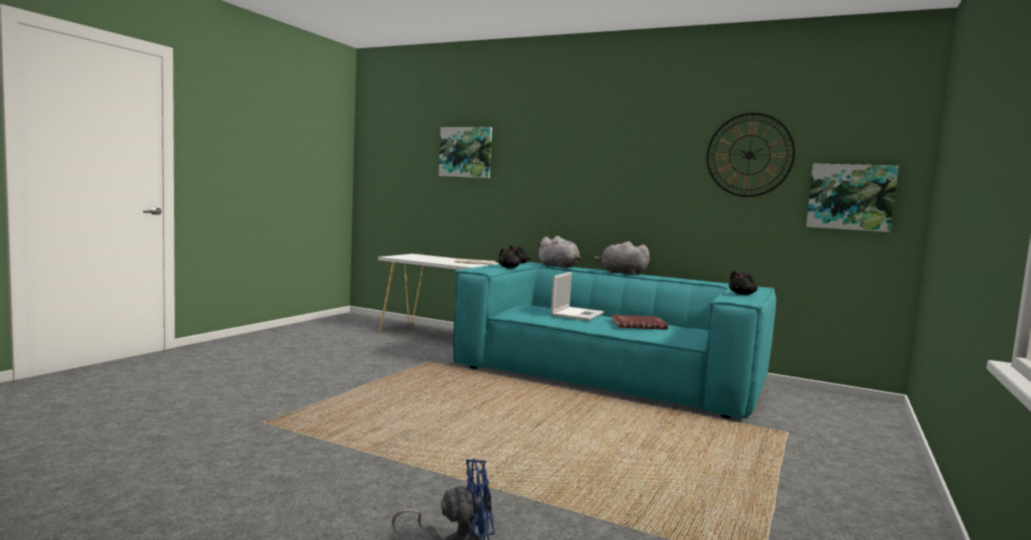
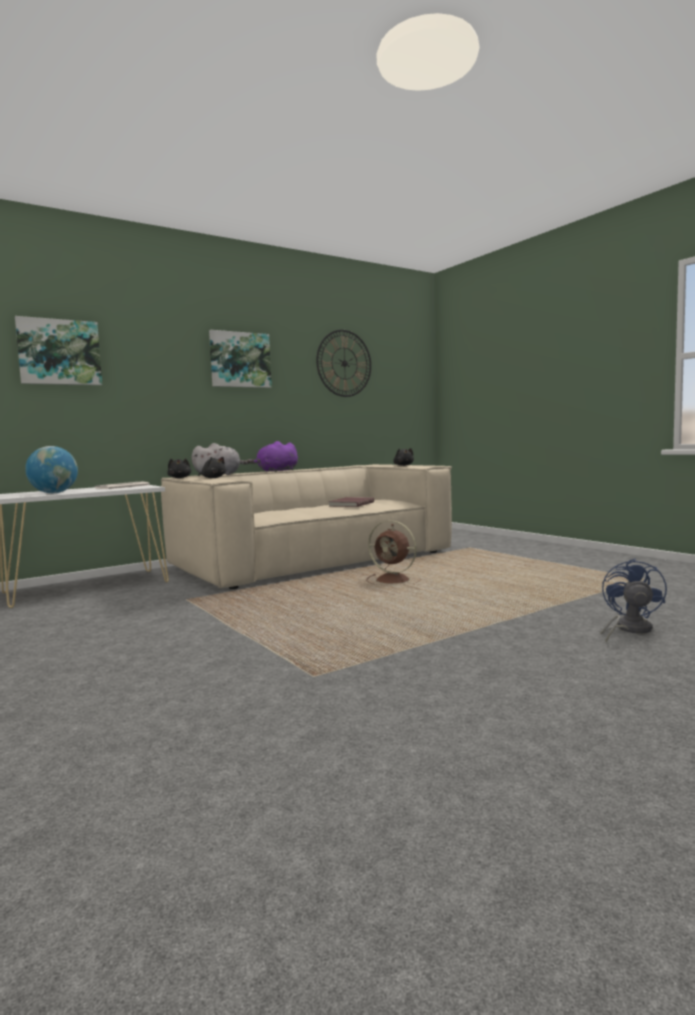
camera: 60 degrees left, 0 degrees up
turquoise sofa [453,262,776,419] -> beige sofa [161,464,452,589]
laptop [551,272,604,321] -> none
grey plush toy [594,241,650,275] -> purple plush toy [247,441,298,472]
picture [806,163,899,232] -> picture moved to [209,330,272,388]
none -> globe [25,446,78,493]
none -> brown fan [366,520,421,585]

